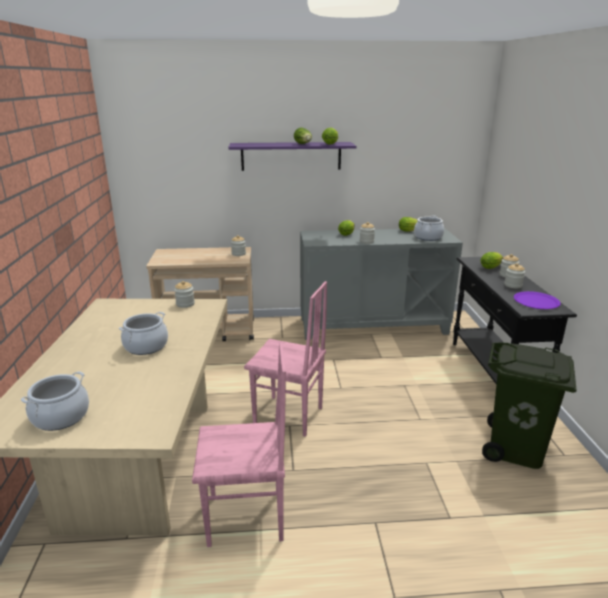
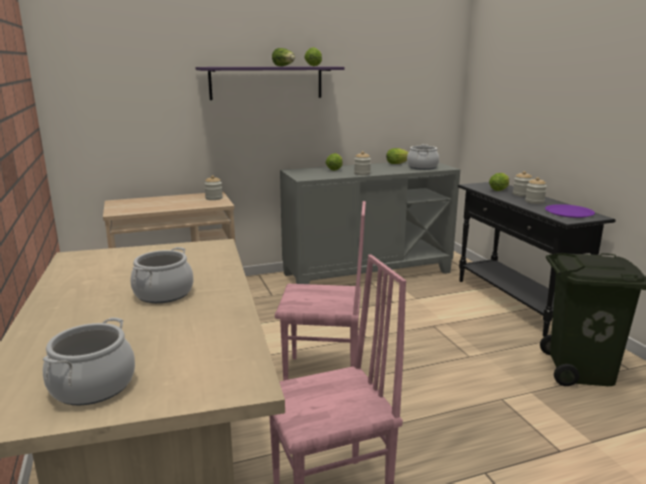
camera: 15 degrees left, 5 degrees down
jar [174,281,195,308] -> none

